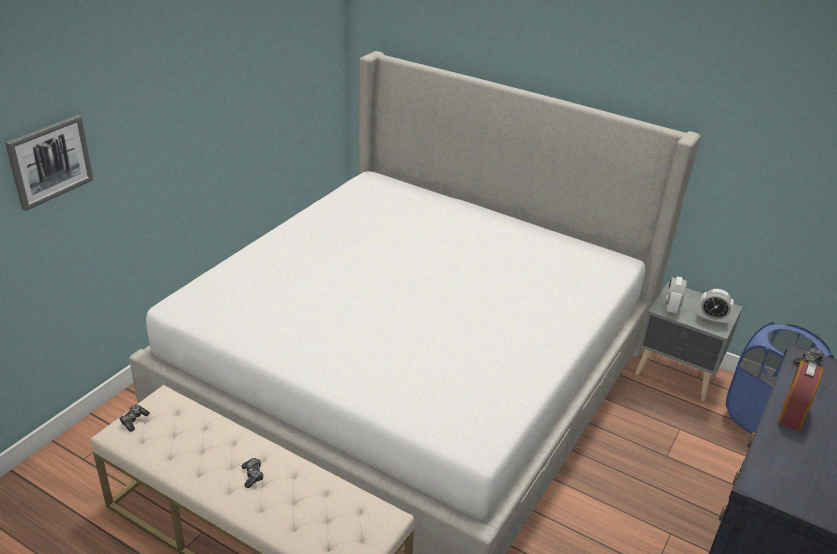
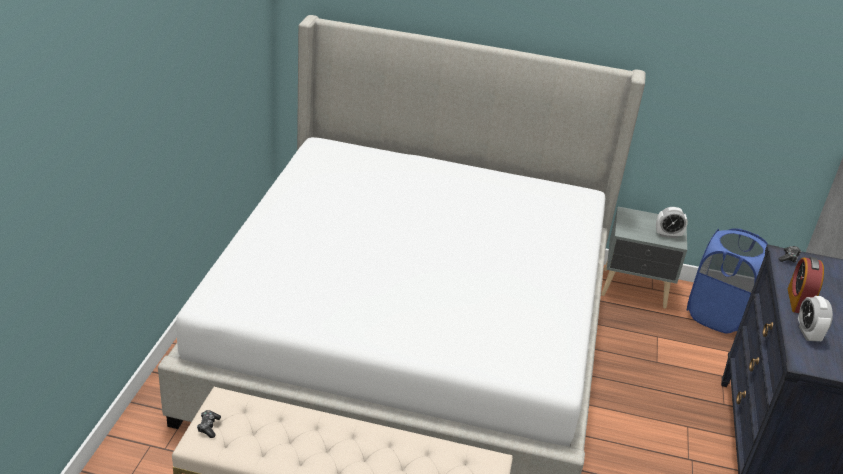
camera: 20 degrees left, 0 degrees up
picture [5,115,94,211] -> none
game controller [241,458,264,488] -> none
alarm clock [666,276,687,314] -> alarm clock moved to [798,296,833,341]

